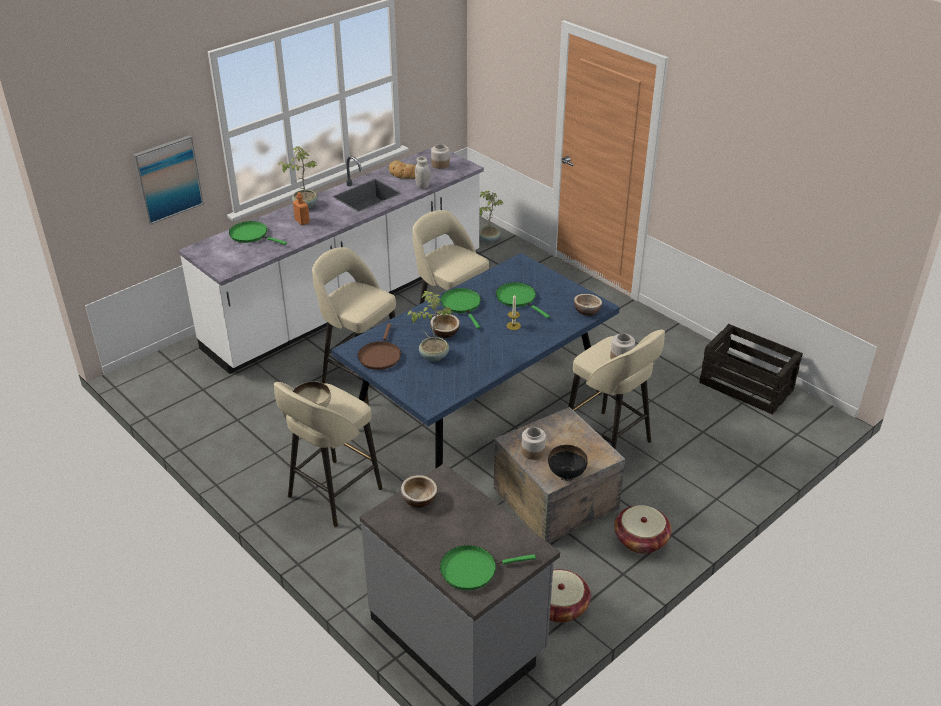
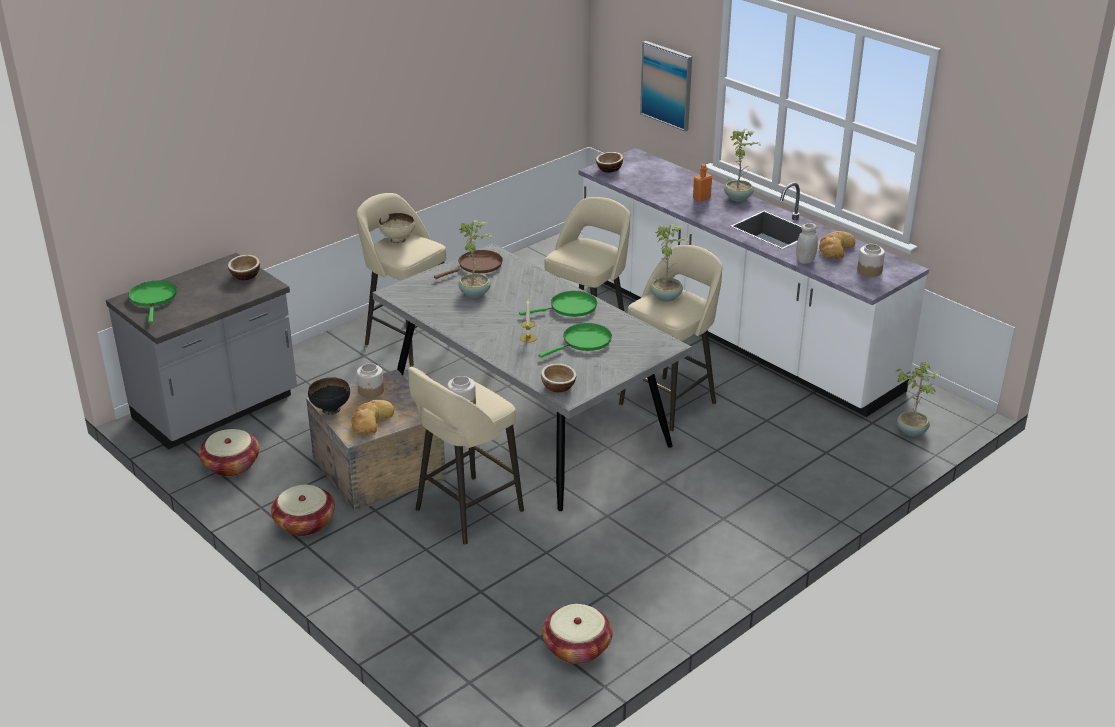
camera: 90 degrees right, 5 degrees down
green frying pan [229,221,287,245] -> none
blue dining table [331,253,620,468] -> grey dining table [373,243,692,511]
brown frying pan [358,324,401,370] -> brown frying pan turned 135 degrees clockwise [434,250,503,279]
bowl [430,314,460,338] -> bowl moved to [596,152,623,173]
crate [699,324,803,415] -> basket [542,604,613,664]
none -> bread [351,400,395,434]
none -> potted plant [650,224,689,302]

